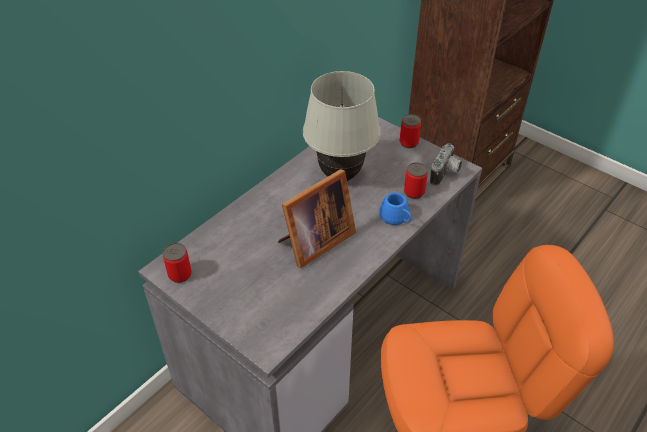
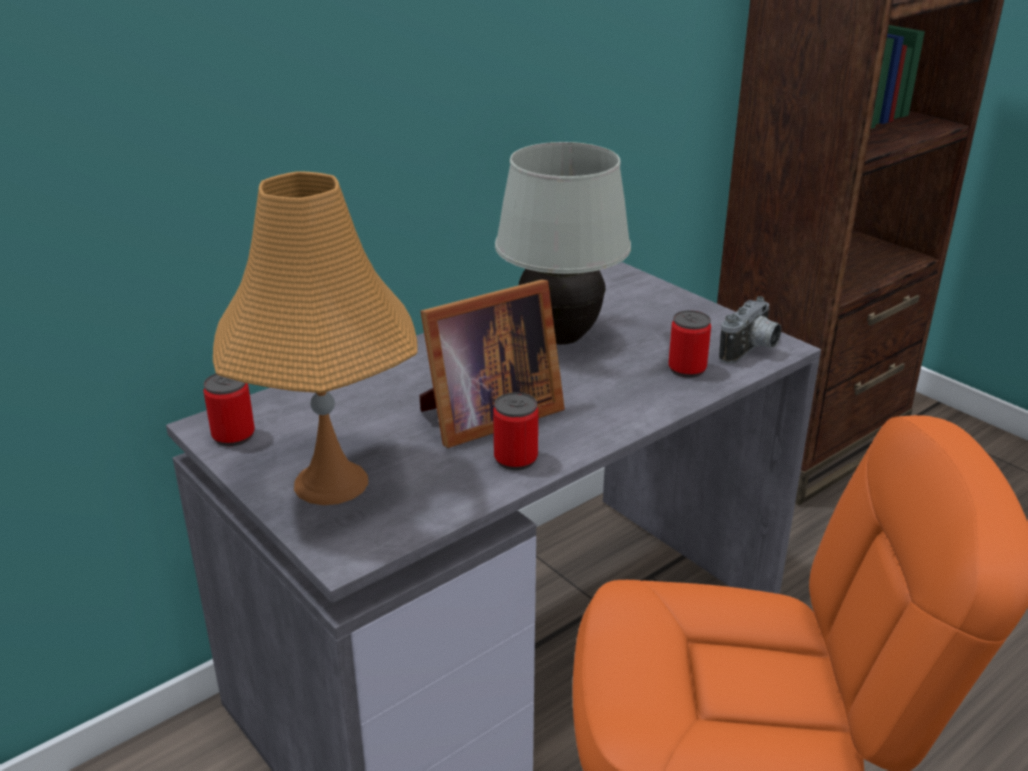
camera: 10 degrees right, 15 degrees down
blue mug [379,193,412,225] -> none
can [400,114,421,148] -> can moved to [493,392,538,470]
none -> orange table lamp [213,171,418,505]

